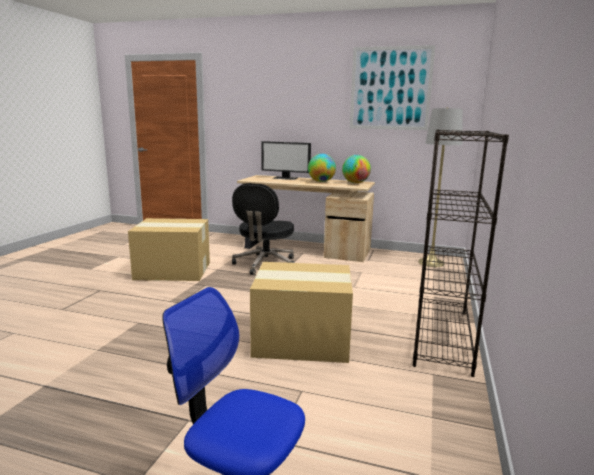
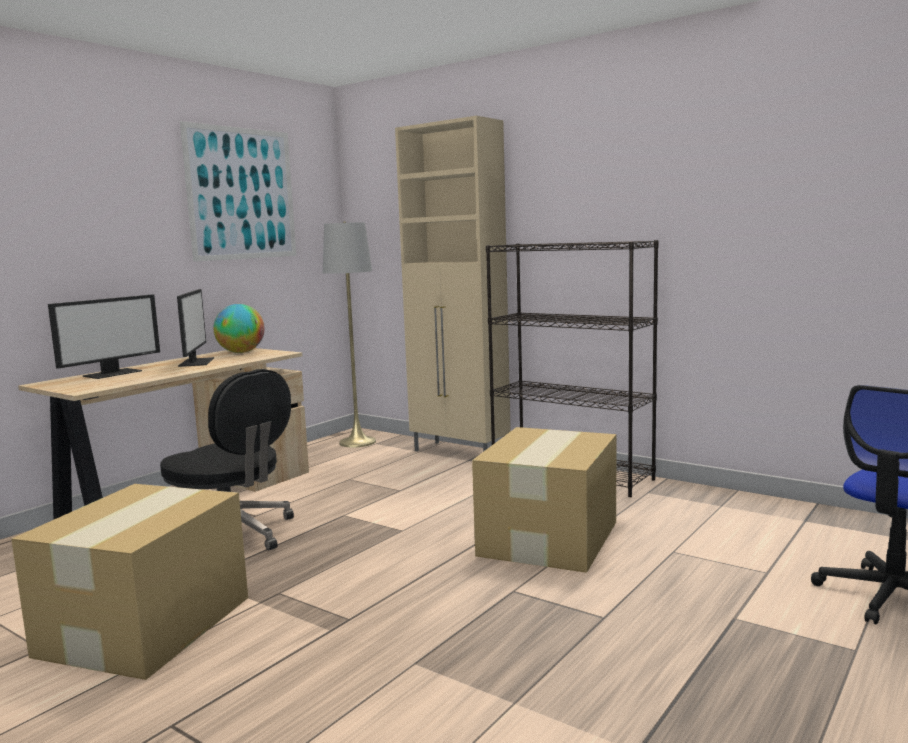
camera: 70 degrees left, 5 degrees down
globe [308,154,336,182] -> monitor [177,289,214,367]
none -> beige cabinet [395,116,511,452]

